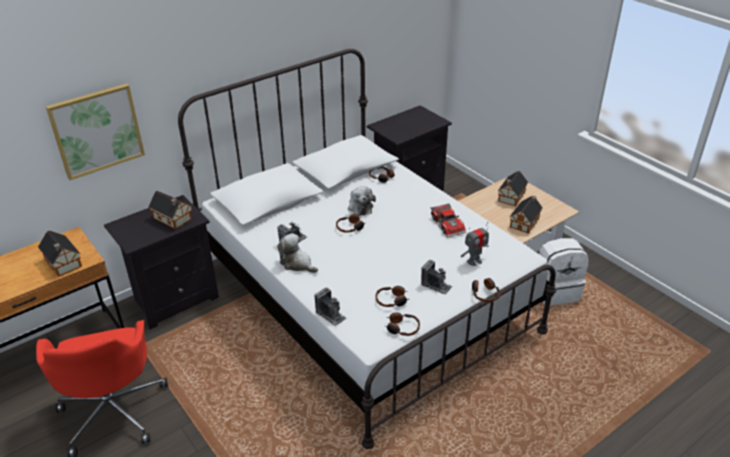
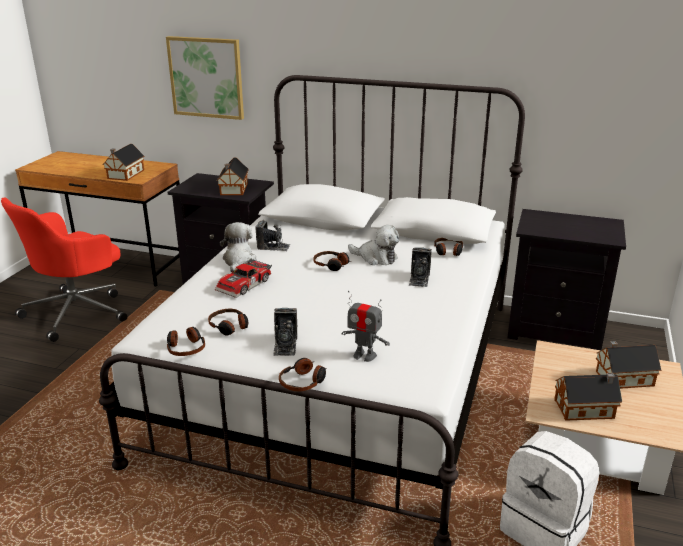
camera: 55 degrees right, 10 degrees down
camera [315,288,346,326] -> camera moved to [409,247,432,287]
plush toy [348,186,376,216] -> plush toy turned 105 degrees counterclockwise [348,225,399,265]
toy car [431,203,466,238] -> toy car moved to [215,258,272,298]

